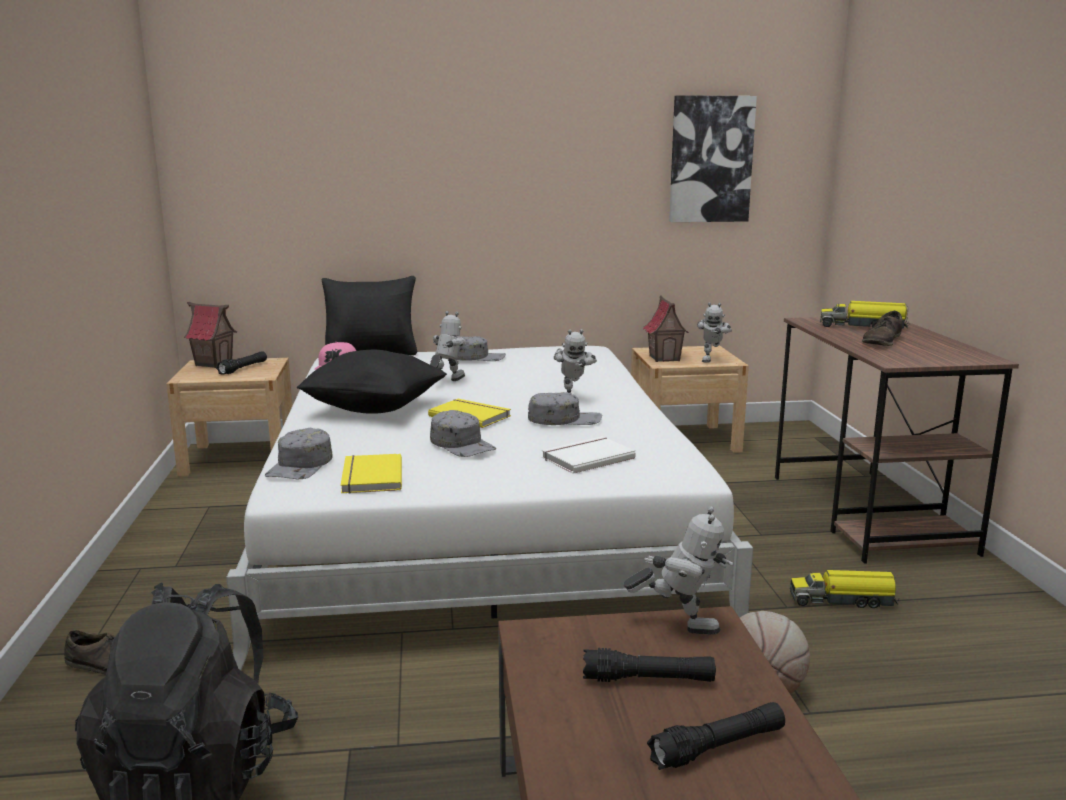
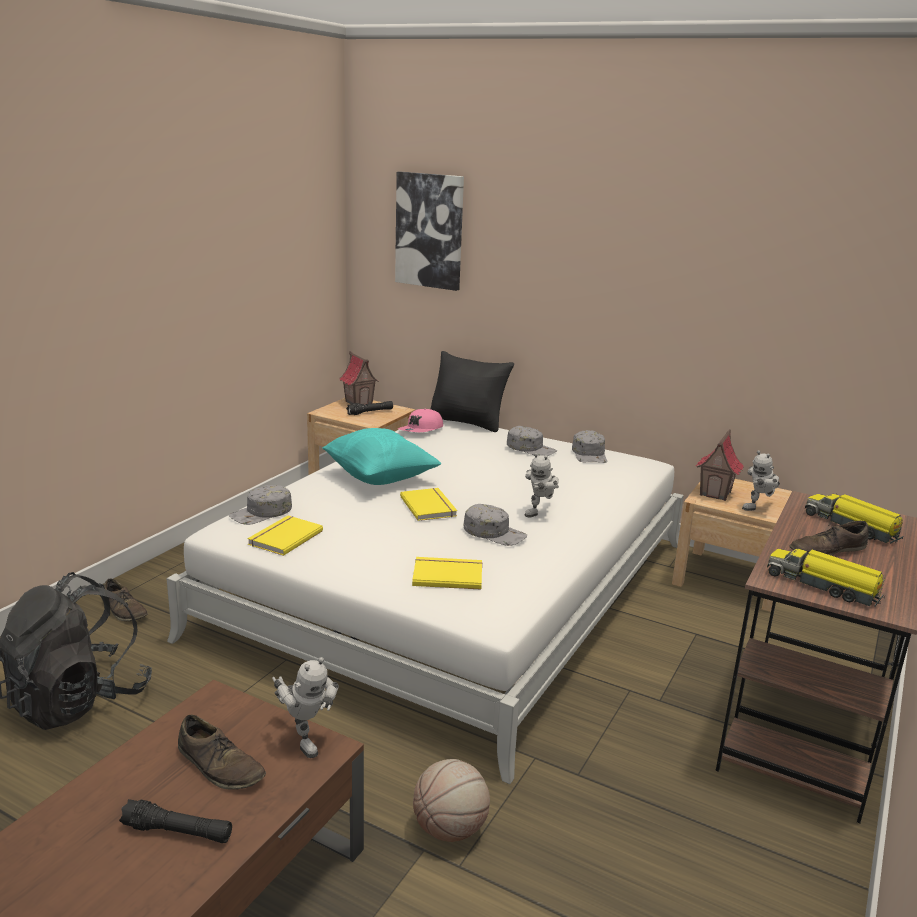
camera: 35 degrees right, 5 degrees up
black pillow [296,350,447,414] -> turquoise pillow [322,428,441,485]
toy robot [430,311,465,381] -> none
grey cap [430,410,496,457] -> grey cap moved to [572,430,607,463]
white book [542,436,636,474] -> yellow book [412,557,482,590]
black flashlight [583,648,716,682] -> brown shoe [178,715,266,790]
picture [669,95,757,222] -> picture moved to [395,172,464,291]
toy truck [790,570,899,608] -> toy truck moved to [767,548,885,607]

